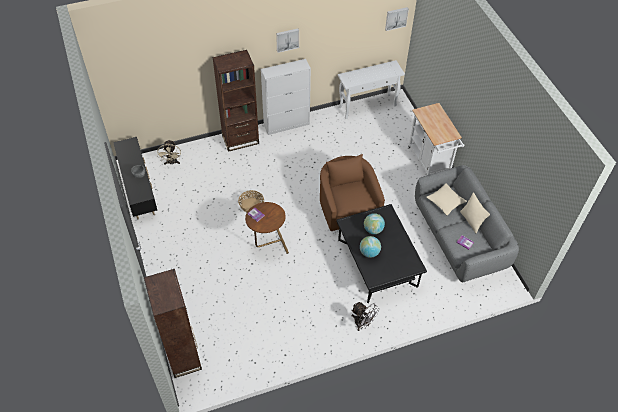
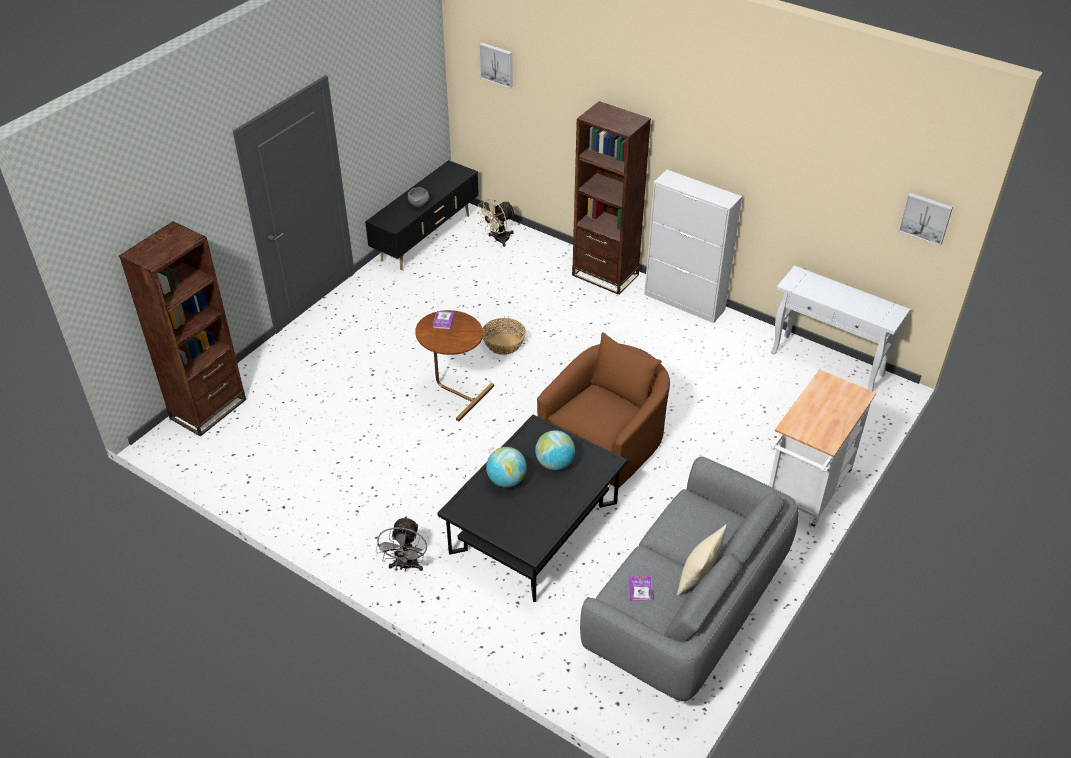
camera: 55 degrees right, 10 degrees down
picture [276,28,299,53] -> picture moved to [479,43,513,88]
beige pillow [427,183,467,215] -> none

